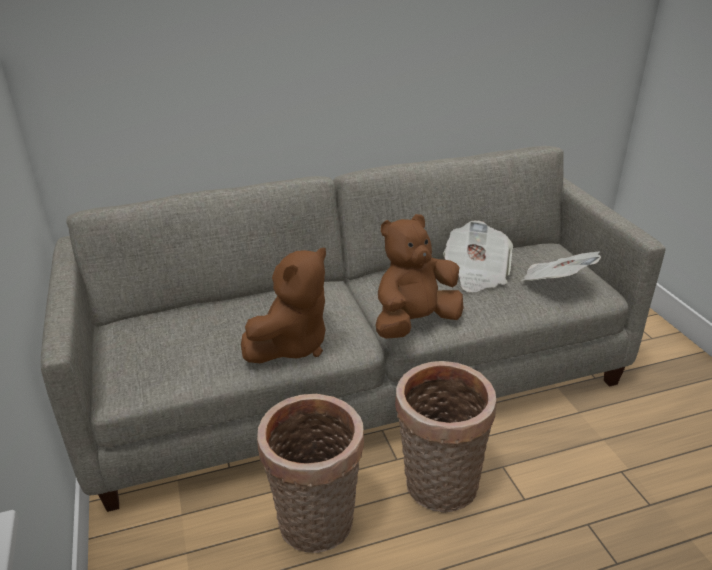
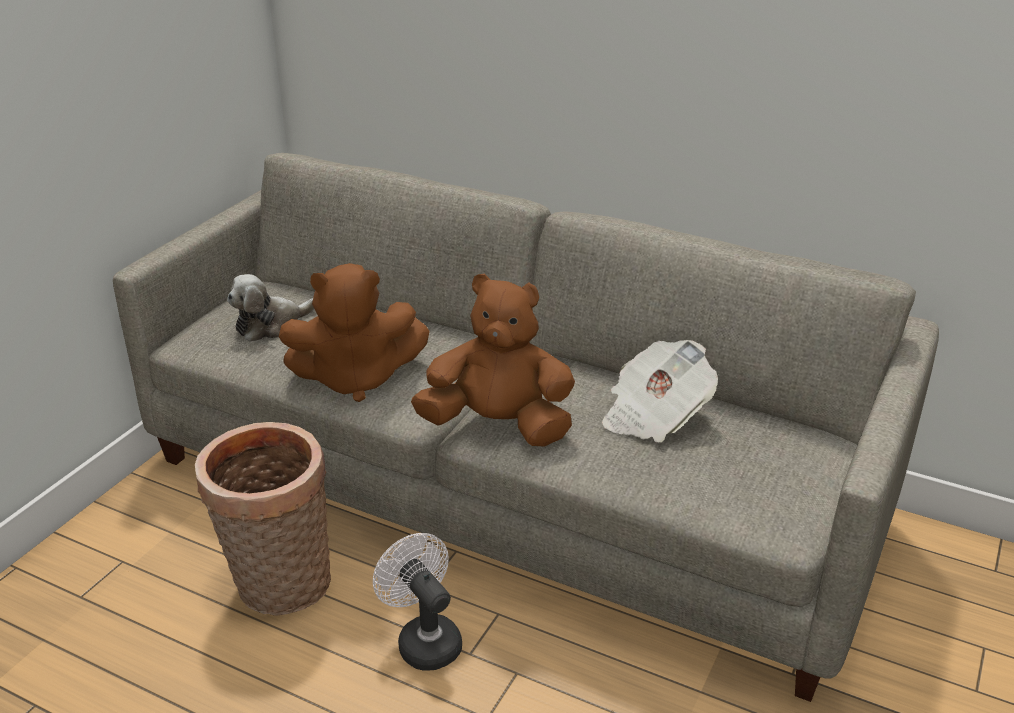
camera: 45 degrees right, 0 degrees up
basket [395,361,497,513] -> white fan [373,533,462,670]
newspaper [521,252,601,281] -> none
none -> plush toy [227,274,314,342]

